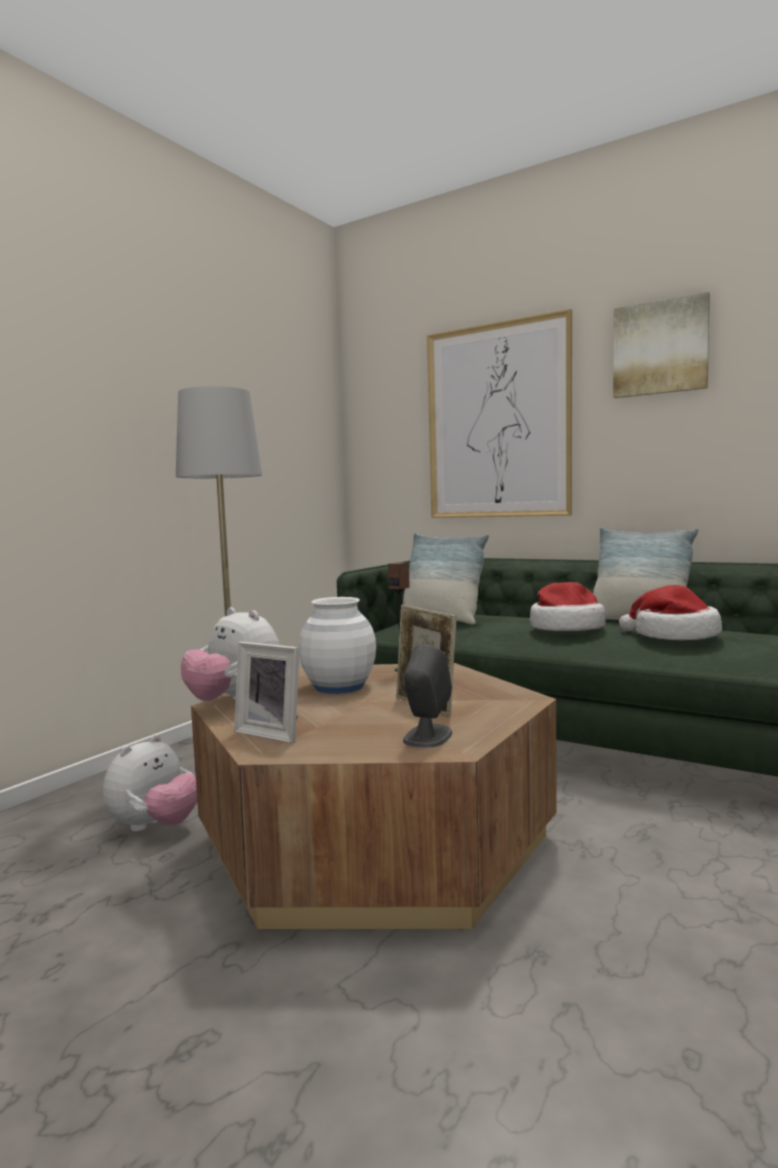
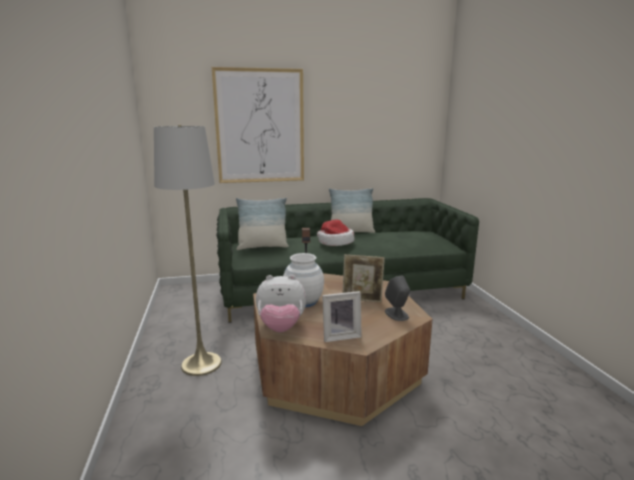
camera: 45 degrees left, 10 degrees up
plush toy [103,735,197,832] -> none
picture [613,292,710,398] -> none
hat [619,585,722,640] -> none

